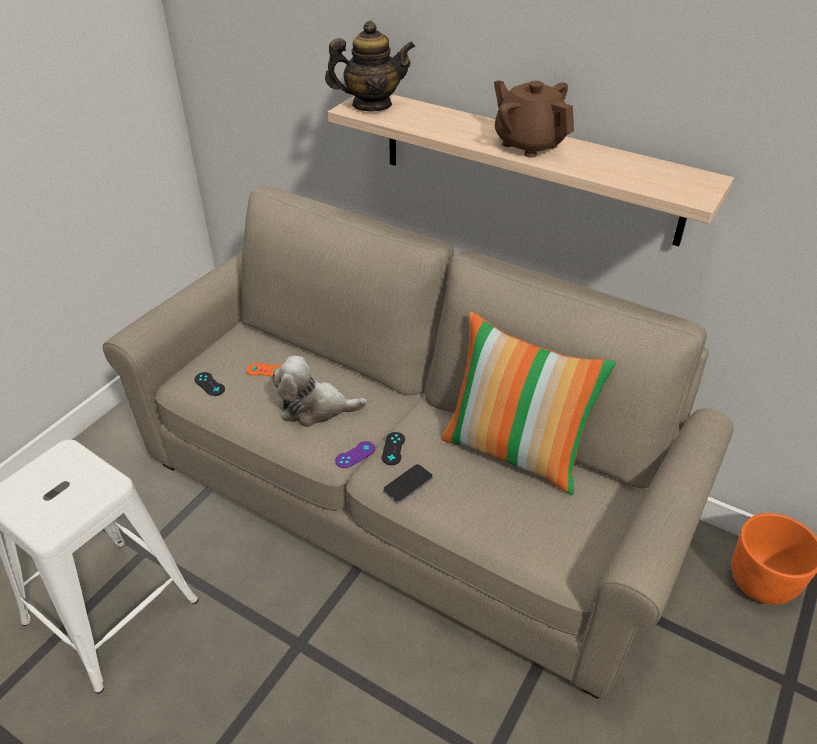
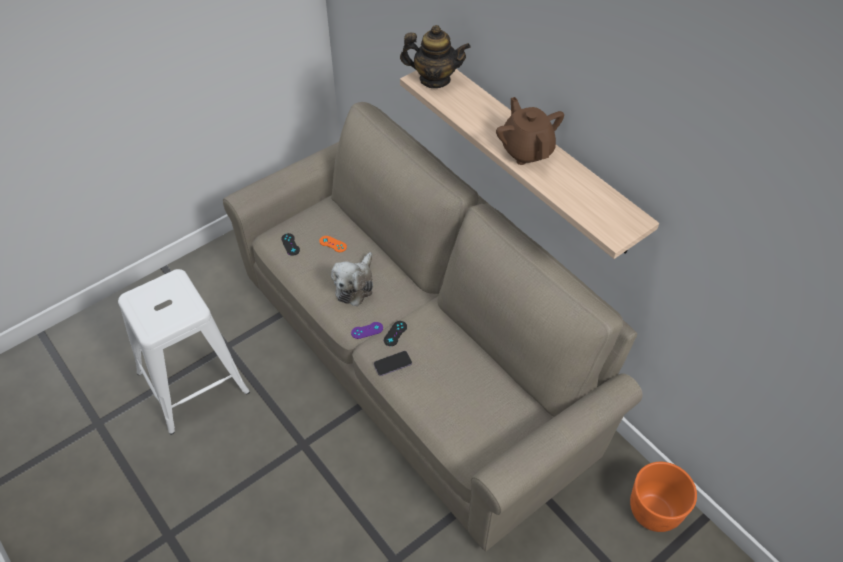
camera: 20 degrees right, 10 degrees up
plush toy [272,356,367,427] -> plush toy turned 90 degrees counterclockwise [331,252,373,306]
pillow [442,312,616,495] -> none

